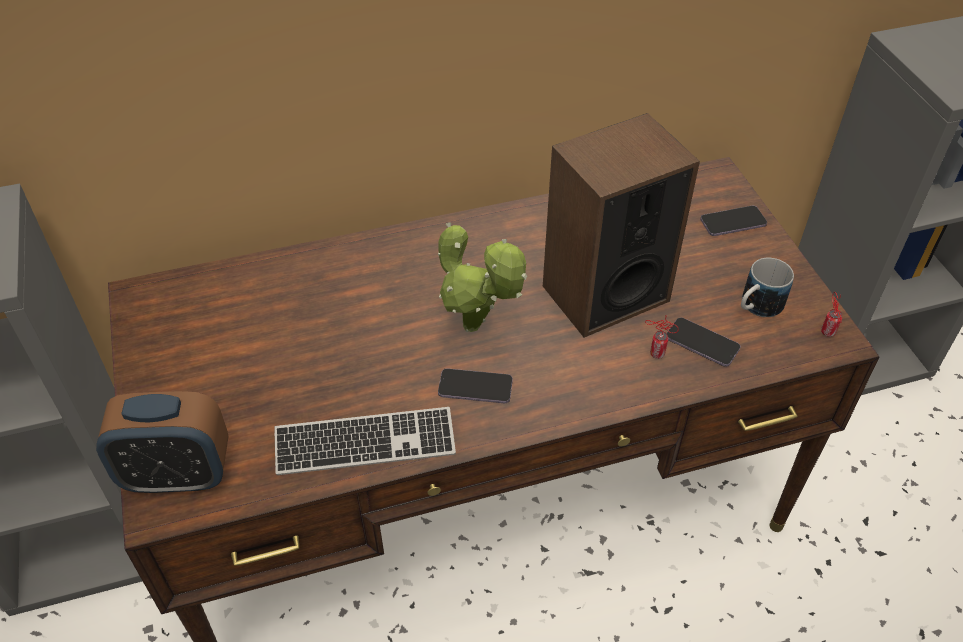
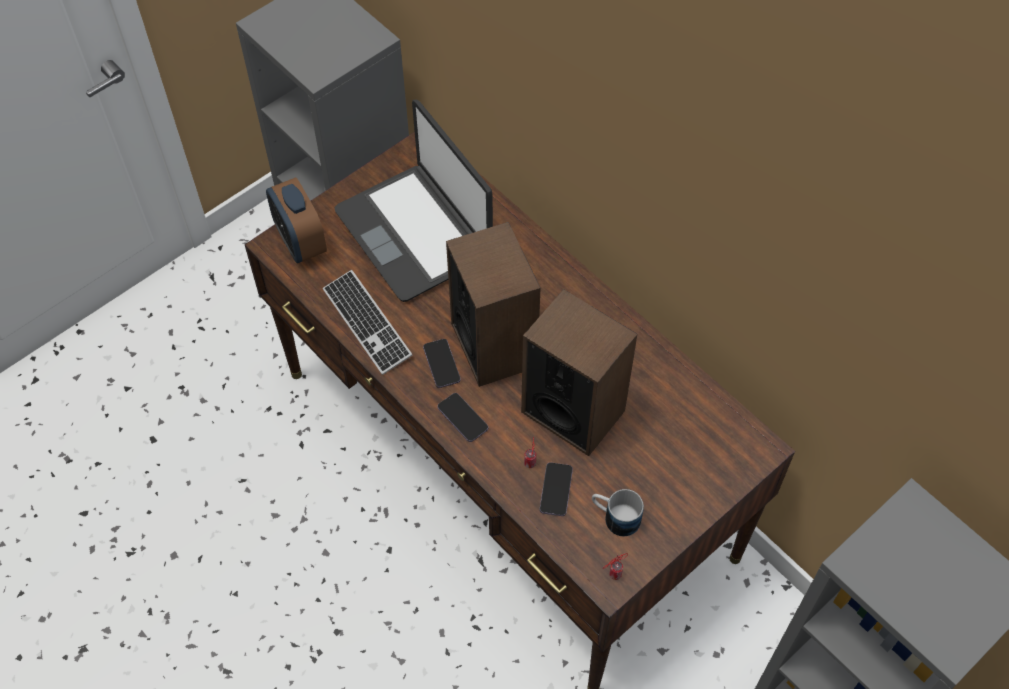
camera: 65 degrees right, 10 degrees up
potted plant [438,222,527,333] -> speaker [446,222,541,387]
phone [700,206,767,236] -> phone moved to [437,393,488,442]
none -> laptop [334,100,493,302]

